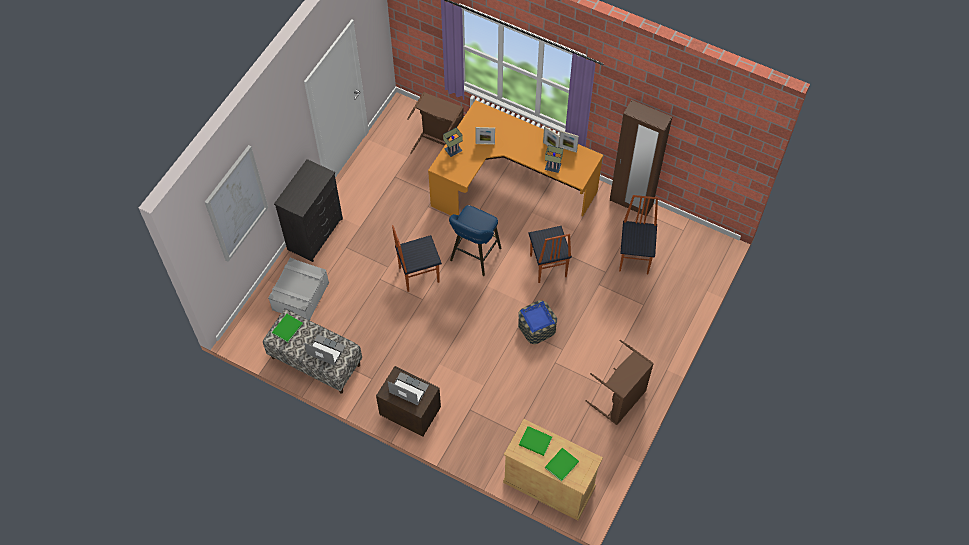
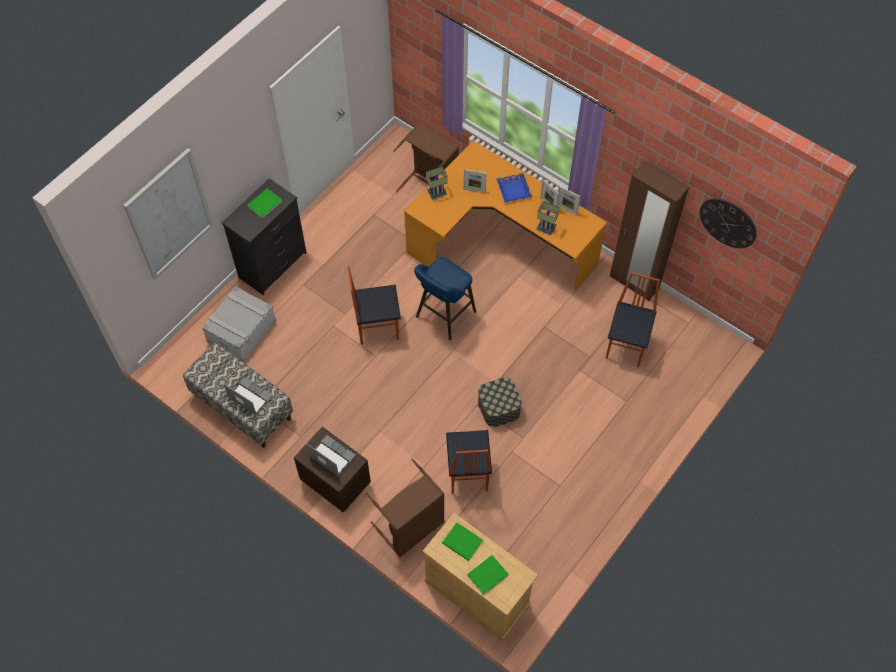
camera: 10 degrees right, 0 degrees up
green book [272,314,303,343] -> green book moved to [247,188,282,219]
blue tray [520,301,555,333] -> blue tray moved to [497,173,532,202]
chair [528,226,572,283] -> chair moved to [446,430,492,494]
brown laundry basket [585,340,654,425] -> brown laundry basket moved to [366,459,444,557]
none -> wall clock [700,198,757,248]

